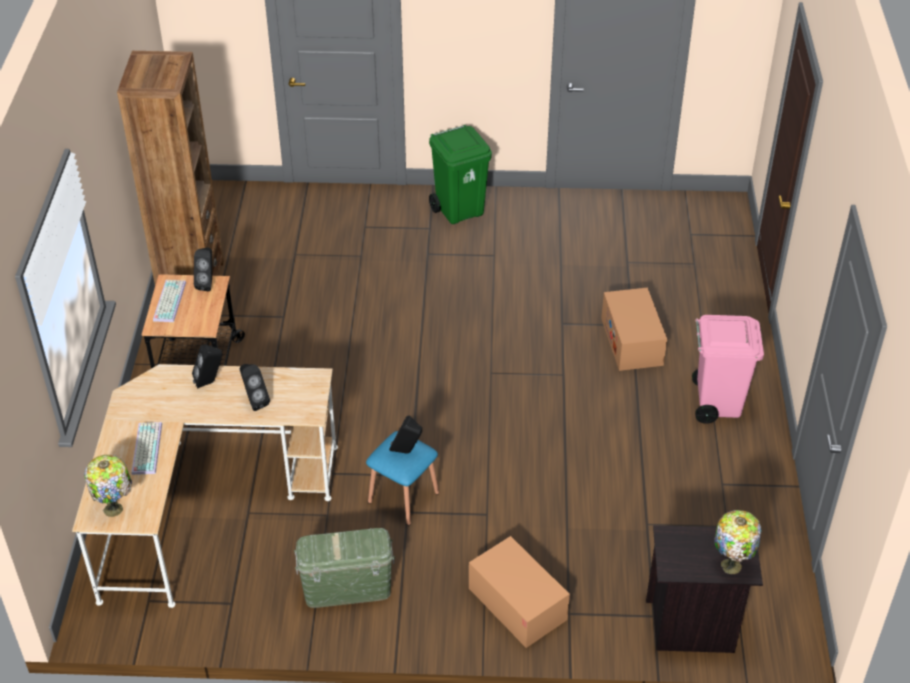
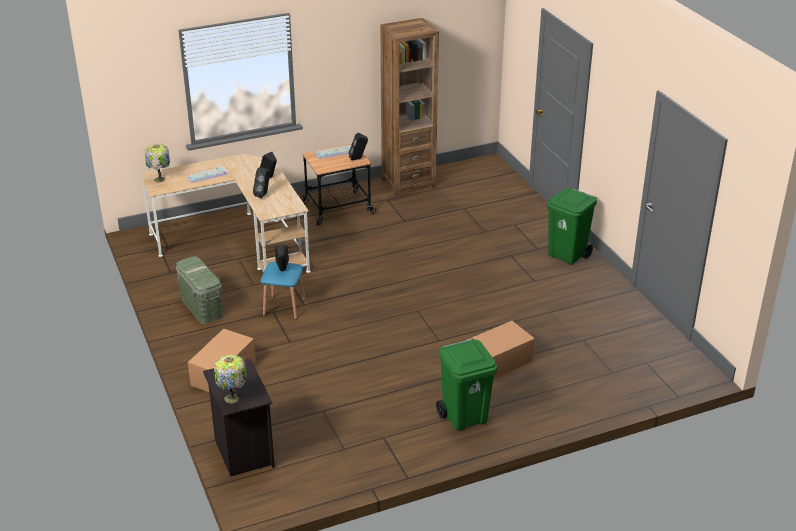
camera: 65 degrees right, 10 degrees down
pink trash can [692,315,764,424] -> green trash can [436,338,497,431]

